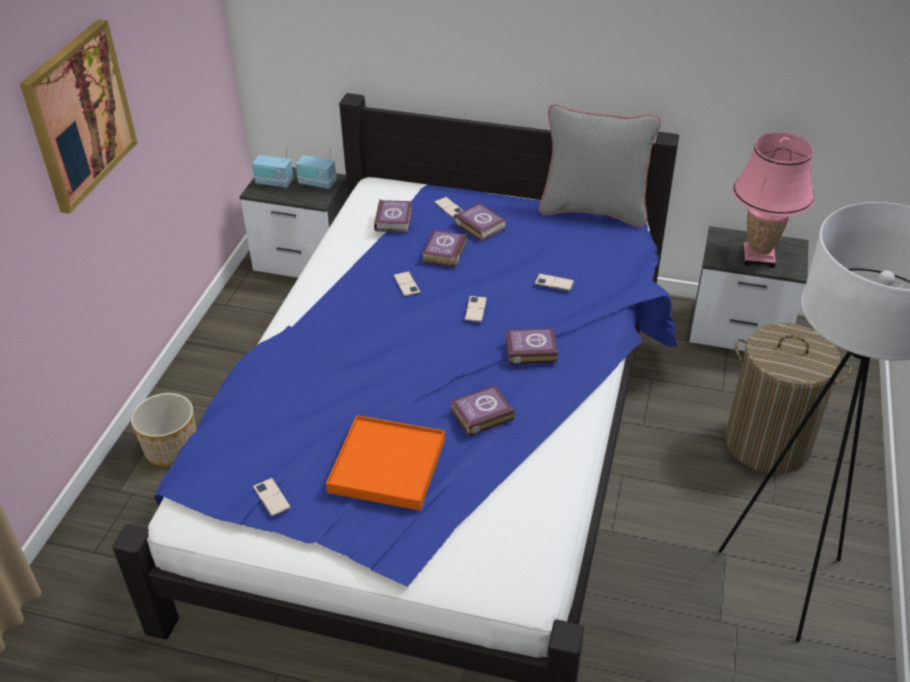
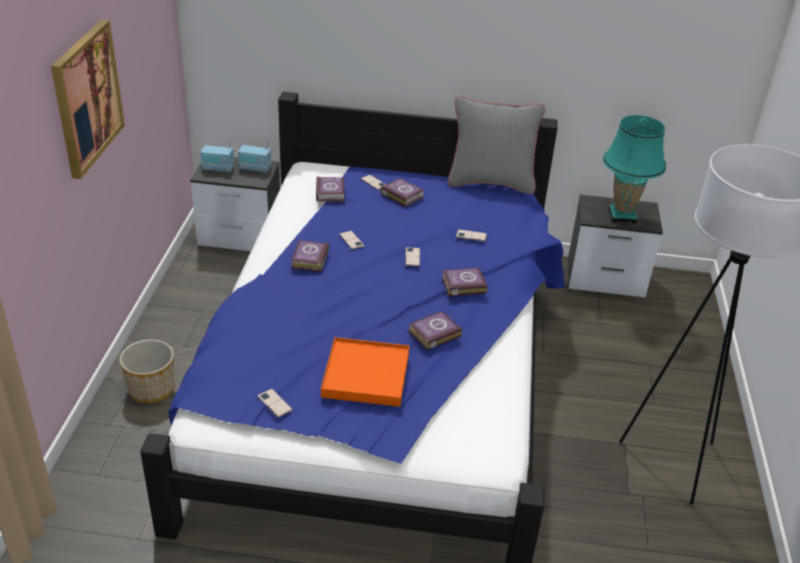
camera: 10 degrees left, 5 degrees down
book [422,230,467,267] -> book moved to [291,240,329,272]
laundry basket [725,323,851,474] -> none
pink table lamp [733,132,814,268] -> turquoise table lamp [603,115,666,223]

